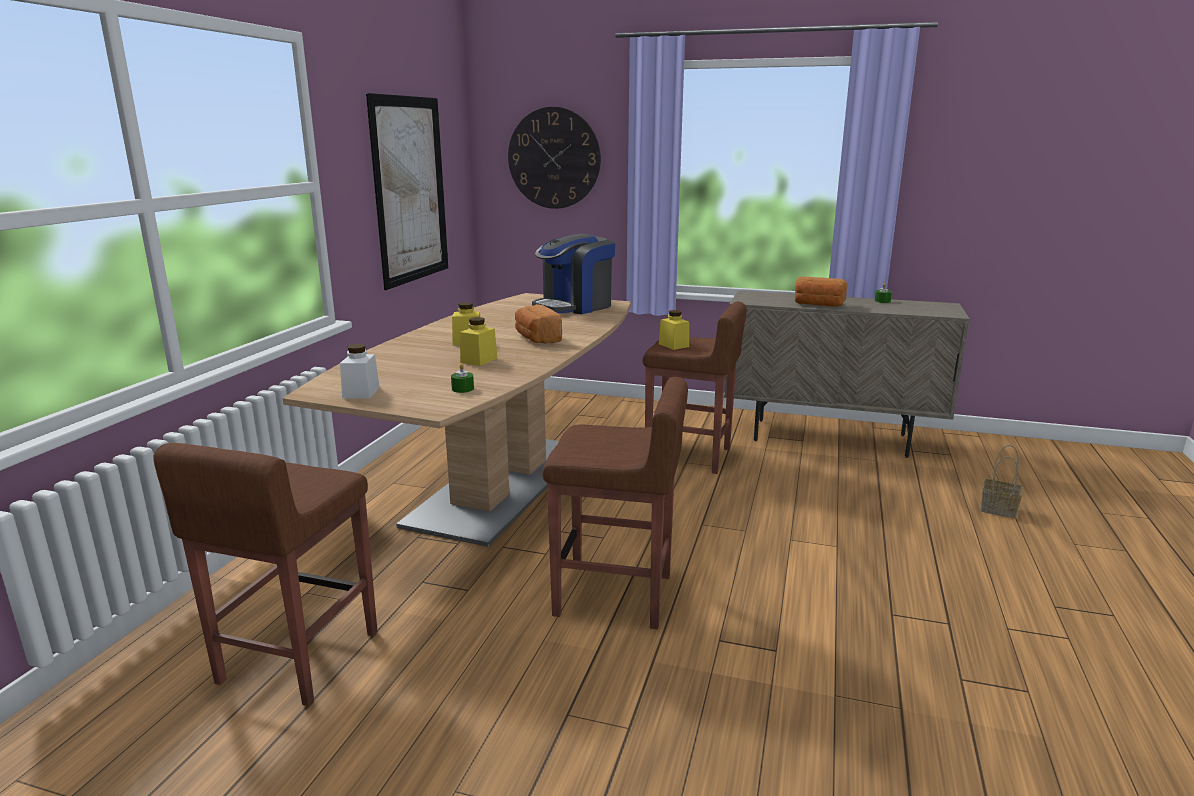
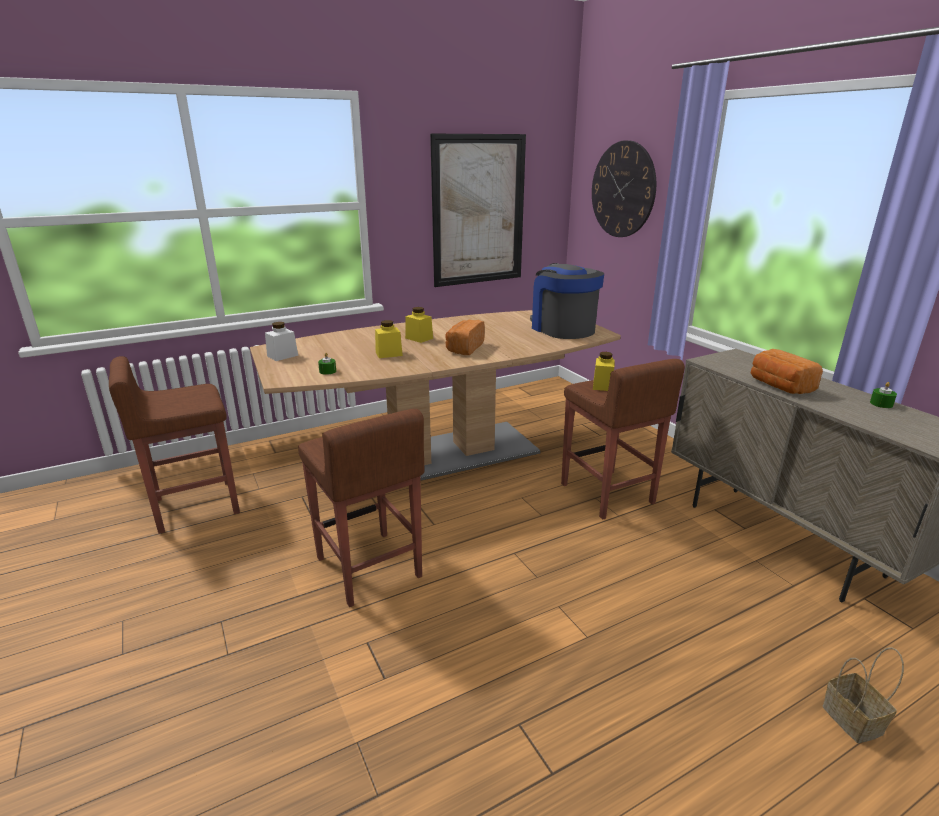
camera: 45 degrees right, 5 degrees up
coffee machine [532,234,615,314] -> coffee machine turned 60 degrees clockwise [530,263,604,339]

